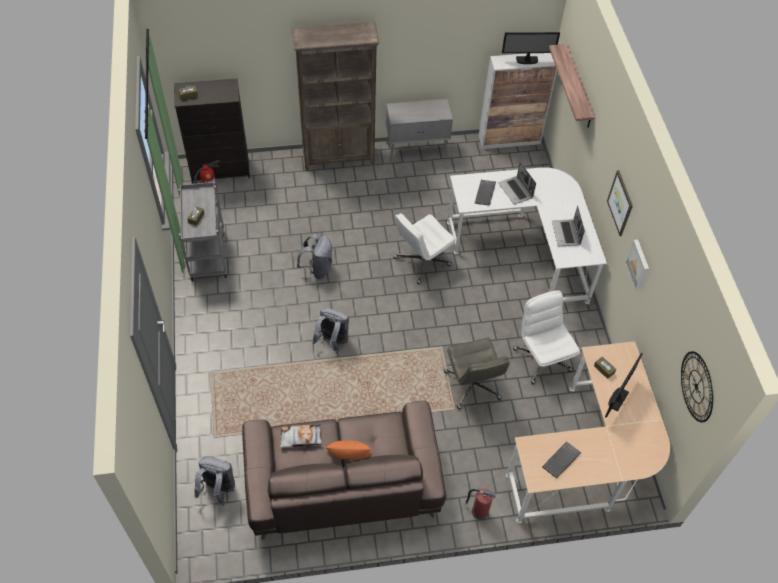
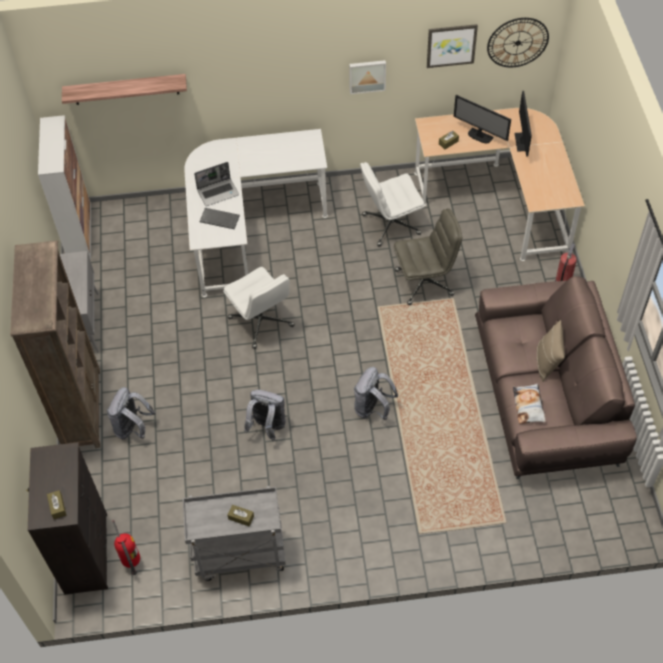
camera: 85 degrees left, 0 degrees up
grey backpack [194,457,235,506] -> grey backpack moved to [107,387,156,439]
orange pillow [326,441,372,460] -> beige pillow [537,320,565,382]
monitor [502,32,560,64] -> monitor moved to [515,91,532,157]
keyboard [542,442,581,479] -> none
laptop [552,206,585,246] -> none
picture [607,170,633,236] -> picture moved to [427,24,478,68]

